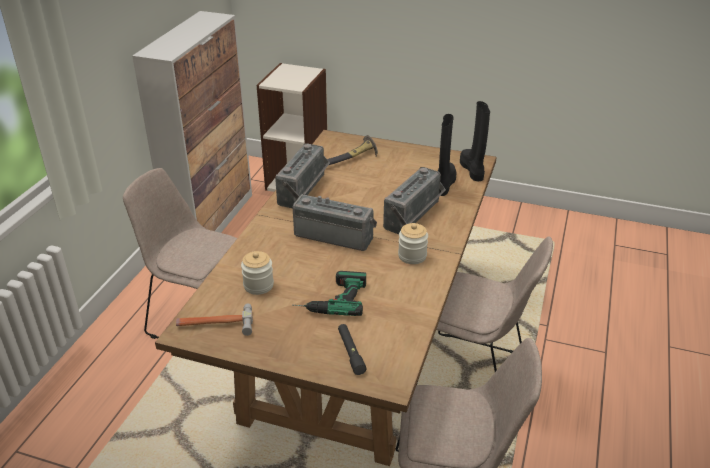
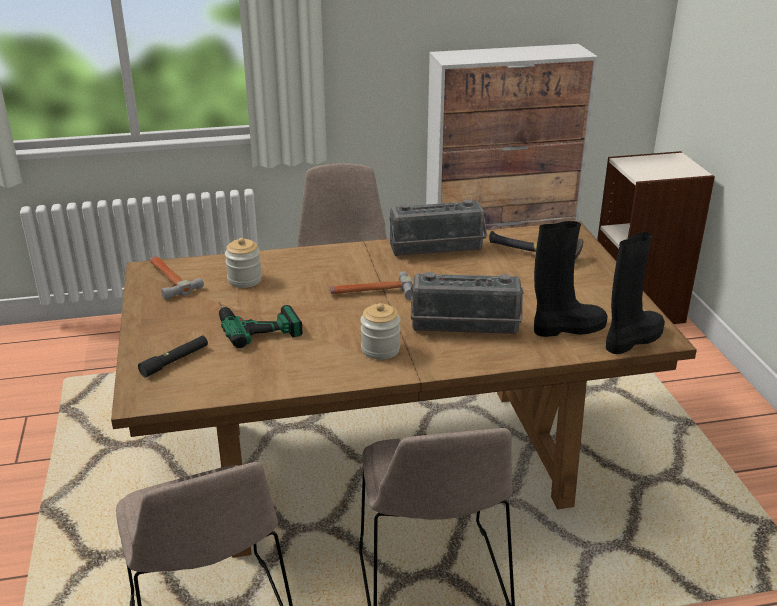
camera: 60 degrees right, 5 degrees down
radio [293,194,377,251] -> hammer [330,271,412,300]

